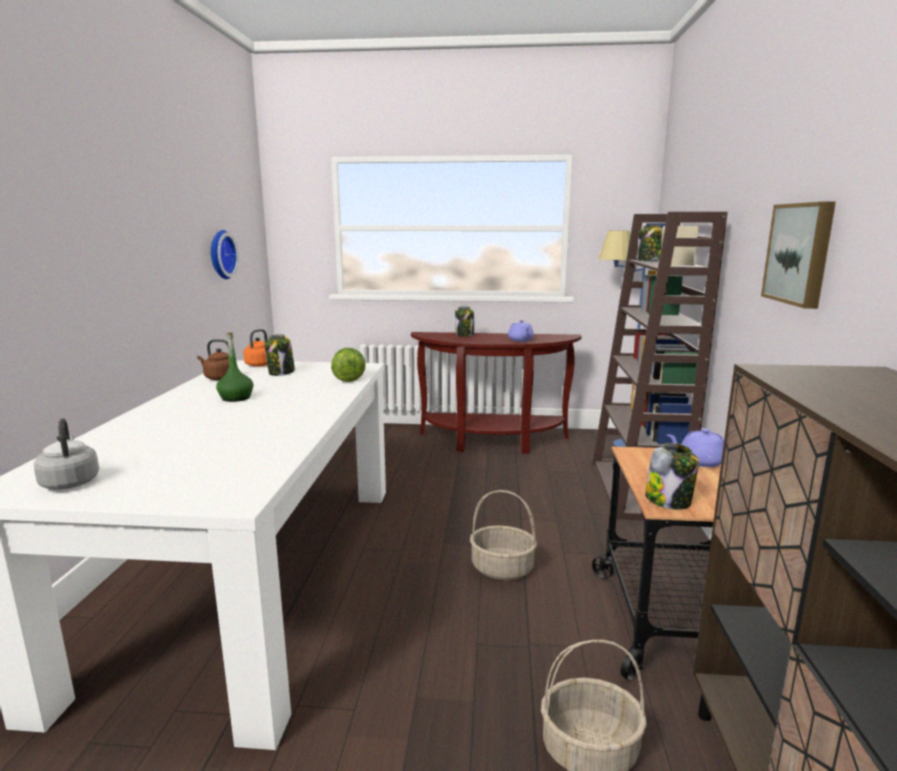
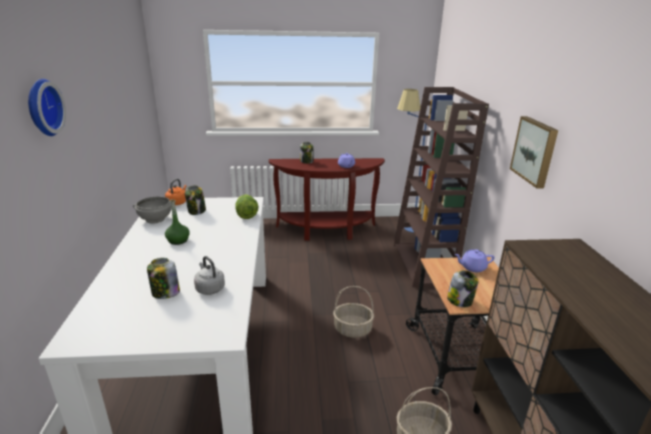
camera: 10 degrees left, 10 degrees up
grey kettle [33,418,99,490] -> grey kettle moved to [194,256,225,295]
brown kettle [197,339,237,380] -> grey bowl [133,196,172,224]
wall clock [211,230,239,279] -> wall clock moved to [28,79,66,136]
jar [638,225,663,261] -> jar moved to [147,258,180,299]

